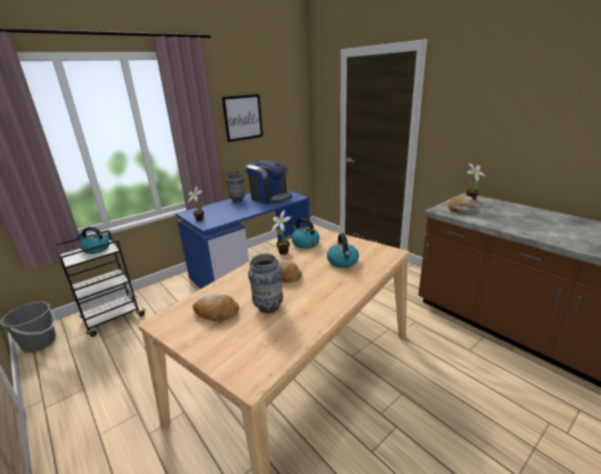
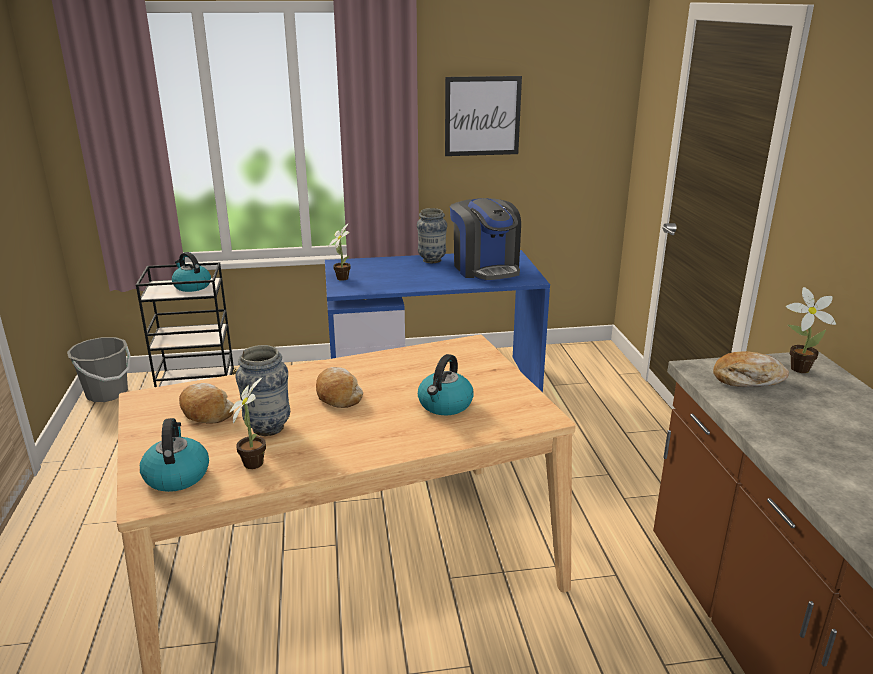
camera: 30 degrees right, 0 degrees up
potted plant [271,210,291,255] -> potted plant moved to [229,378,266,469]
kettle [291,218,320,249] -> kettle moved to [140,418,209,492]

